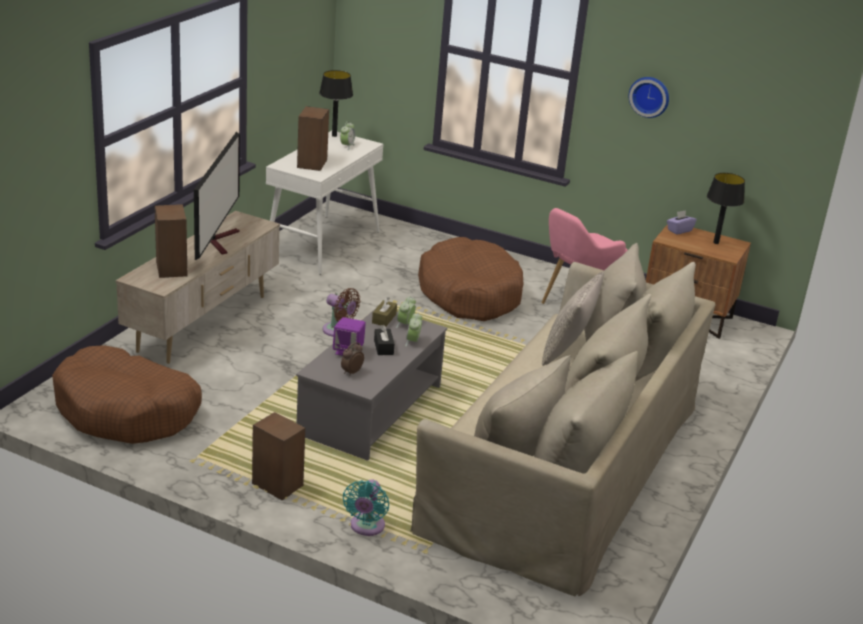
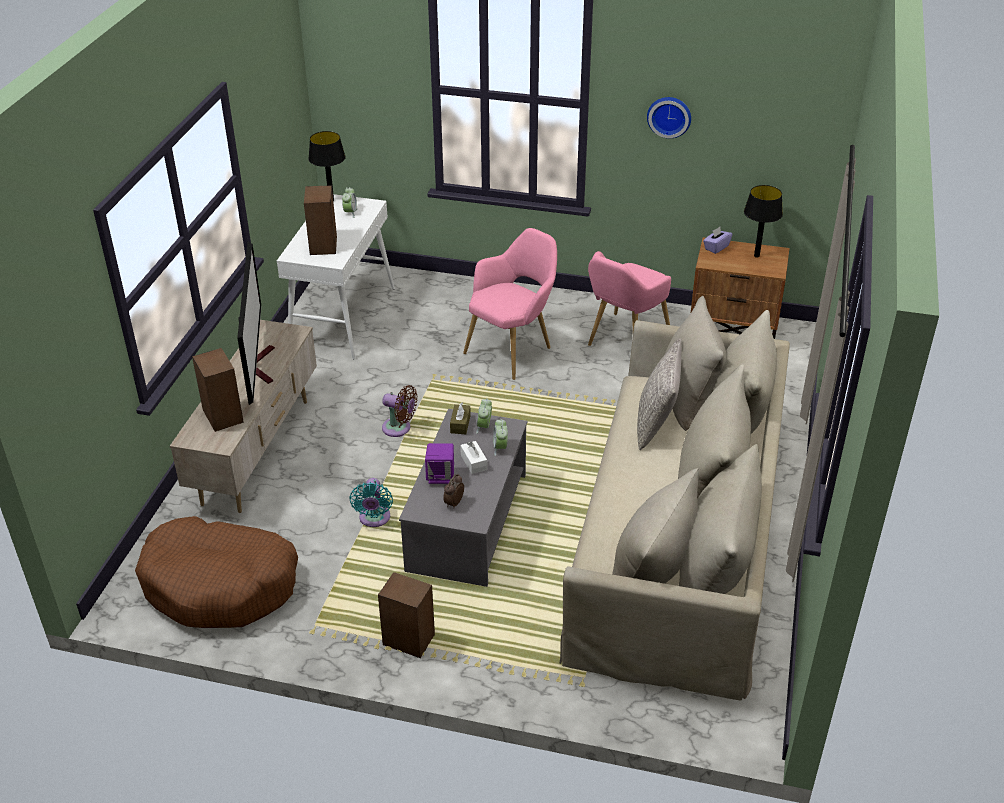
camera: 10 degrees left, 10 degrees up
turquoise fan [343,479,389,536] -> turquoise fan moved to [349,478,393,527]
black tissue box [374,325,394,355] -> white tissue box [460,441,487,474]
brown dog bed [418,237,523,321] -> pink armchair [463,228,557,380]

